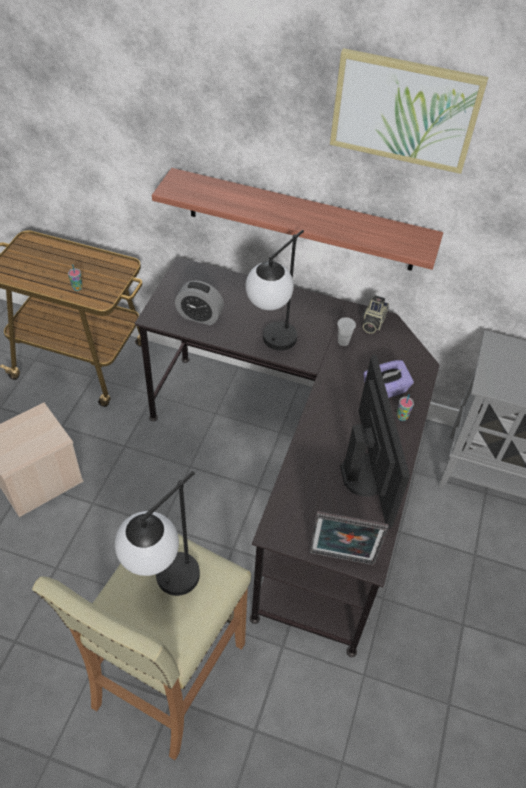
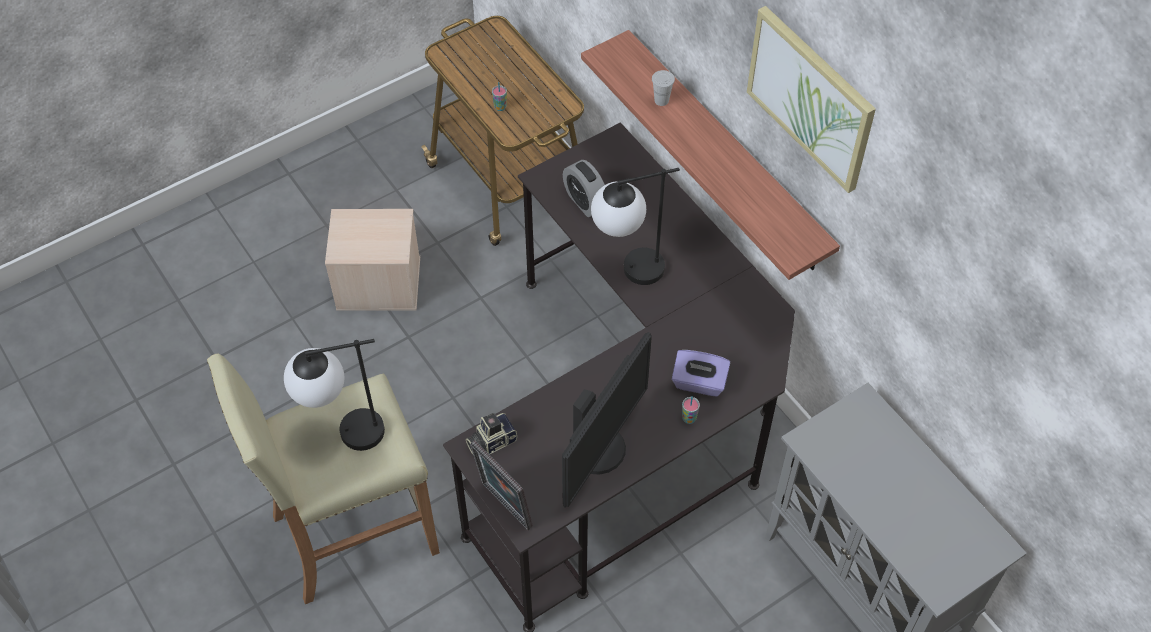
camera: 40 degrees right, 5 degrees up
white cup [337,317,356,346] -> white cup moved to [652,70,675,106]
camera [362,295,389,334] -> camera moved to [466,413,517,455]

